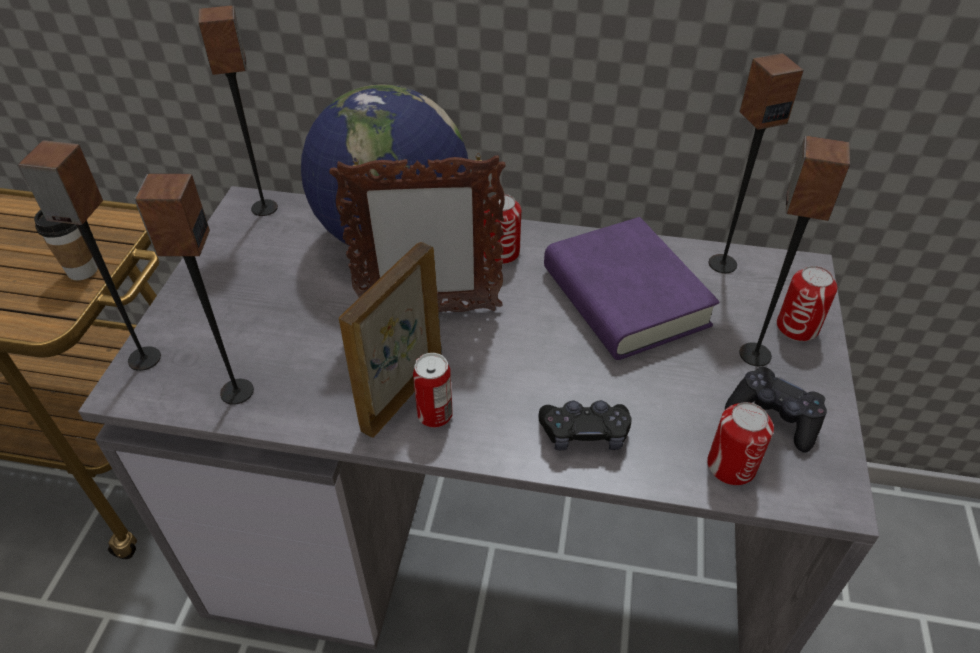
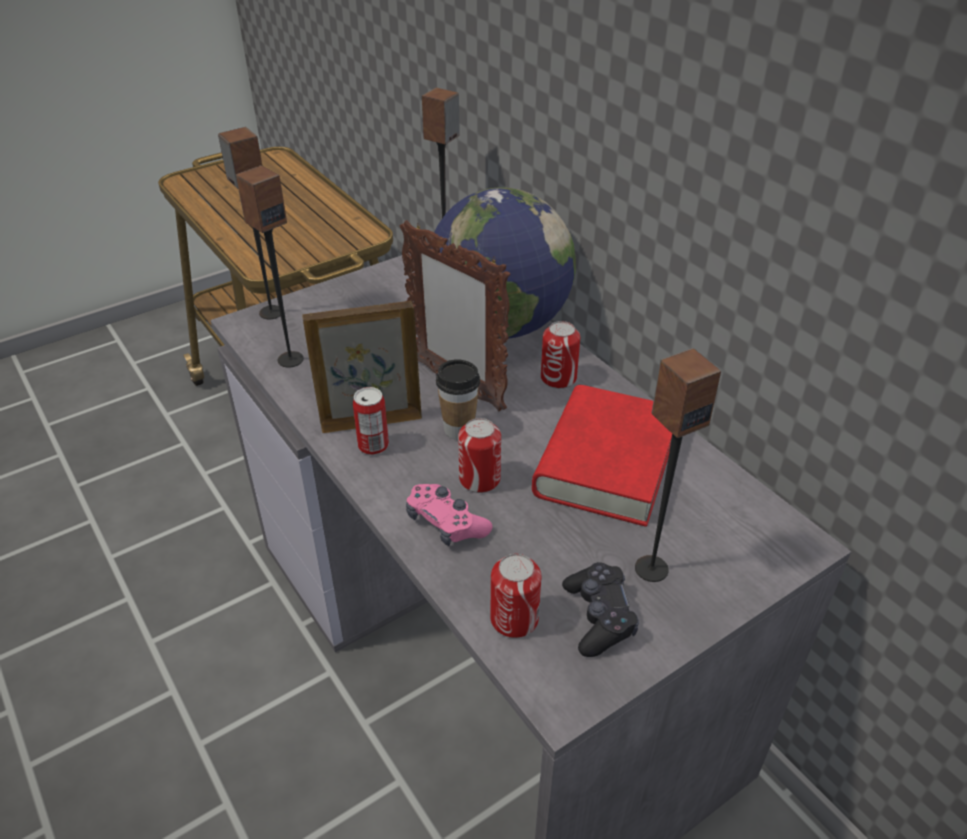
camera: 45 degrees right, 5 degrees down
cup [34,210,98,280] -> cup moved to [436,359,480,440]
black game controller [538,400,632,450] -> pink game controller [406,484,492,546]
purple book [544,217,719,360] -> red book [532,385,672,527]
speaker [709,53,803,273] -> none
can [777,266,837,342] -> can moved to [458,418,501,493]

